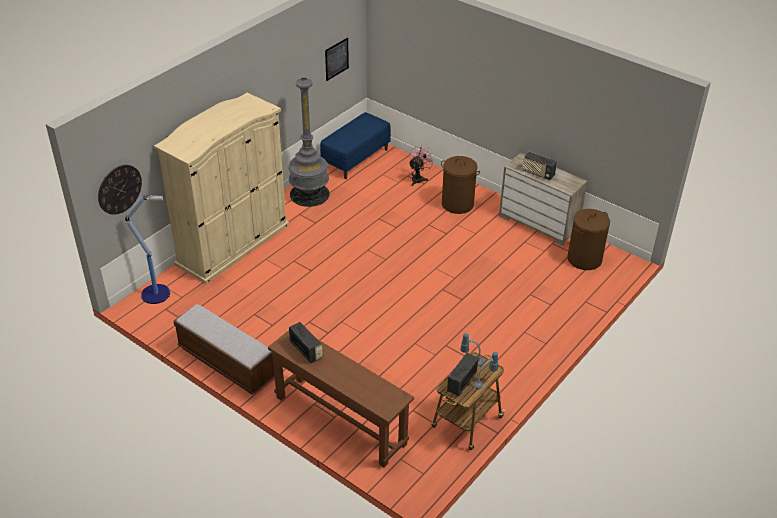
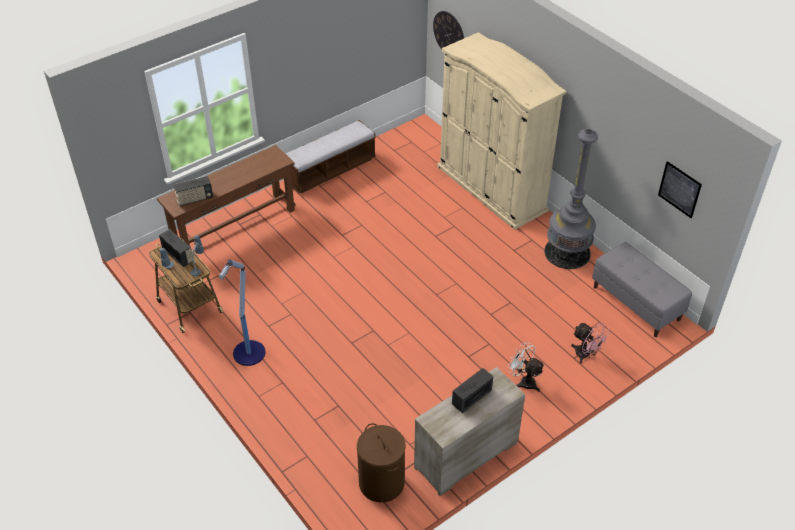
camera: 105 degrees right, 5 degrees up
floor lamp [125,195,170,304] -> floor lamp moved to [219,259,265,366]
radio [289,322,322,363] -> radio moved to [174,176,213,206]
blue bench [320,112,391,179] -> grey bench [592,242,692,337]
brown laundry basket [441,156,480,214] -> white fan [507,342,545,392]

